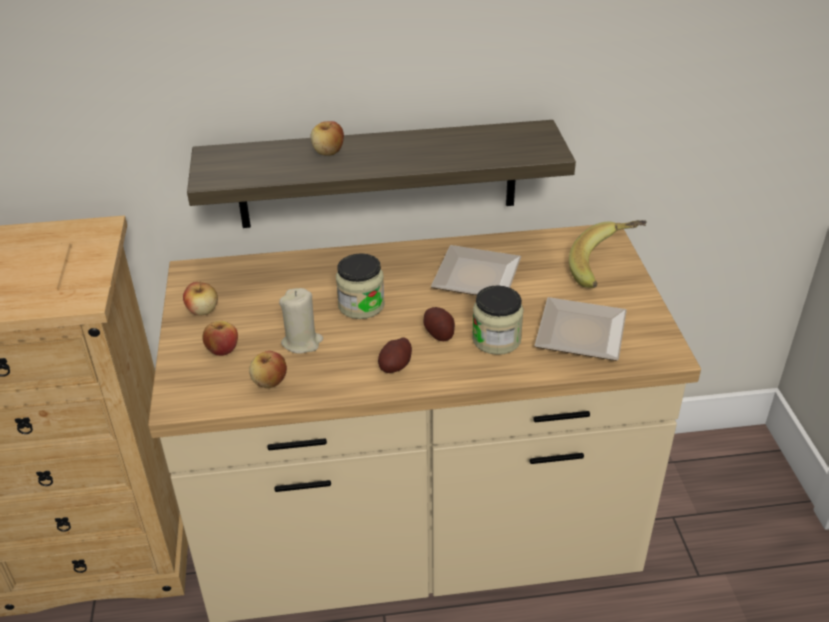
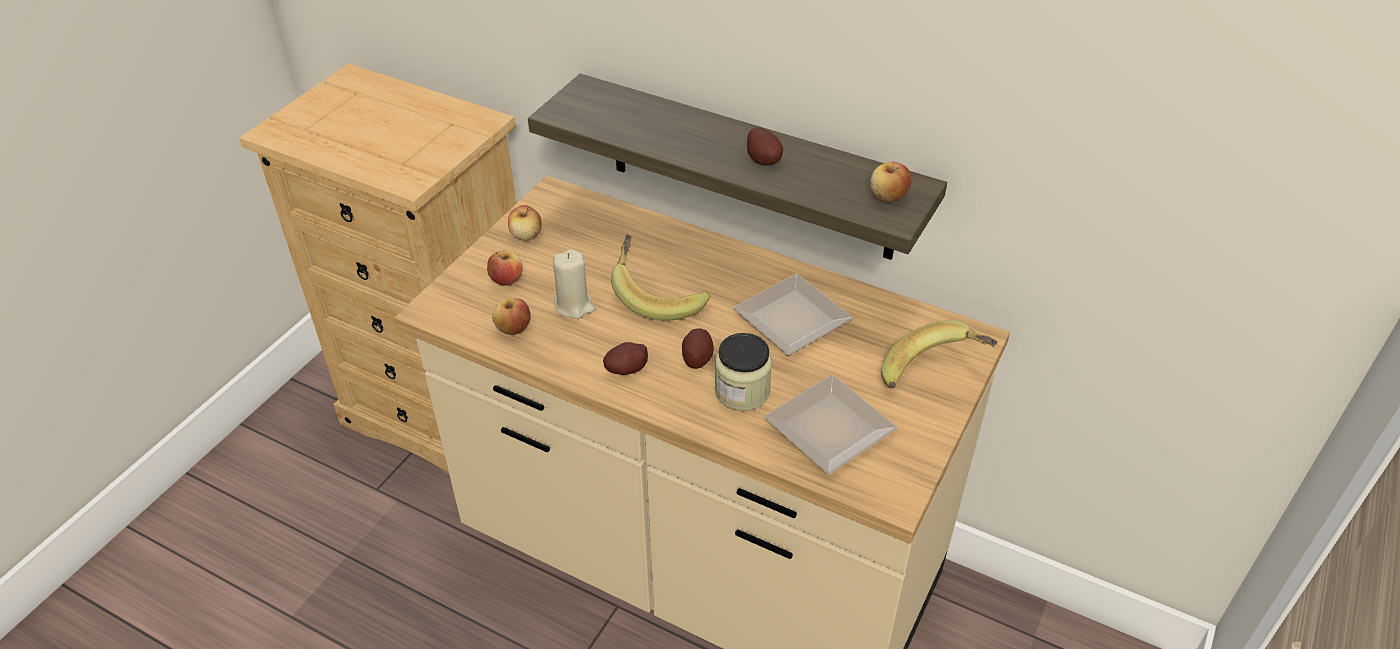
camera: 35 degrees right, 5 degrees up
apple [310,121,344,156] -> apple moved to [870,162,912,202]
jar [336,253,385,319] -> banana [611,234,710,321]
none -> potato [747,127,783,165]

